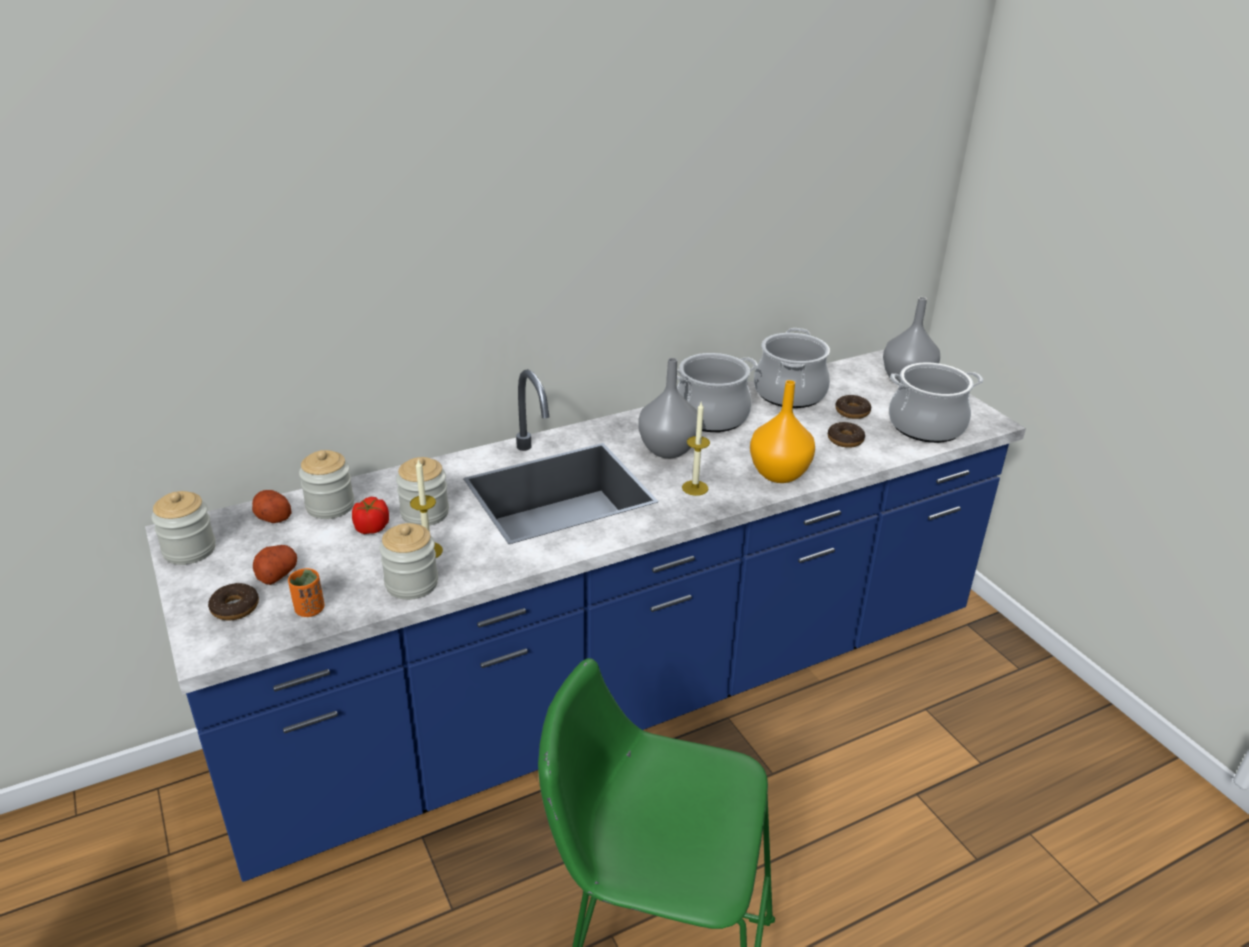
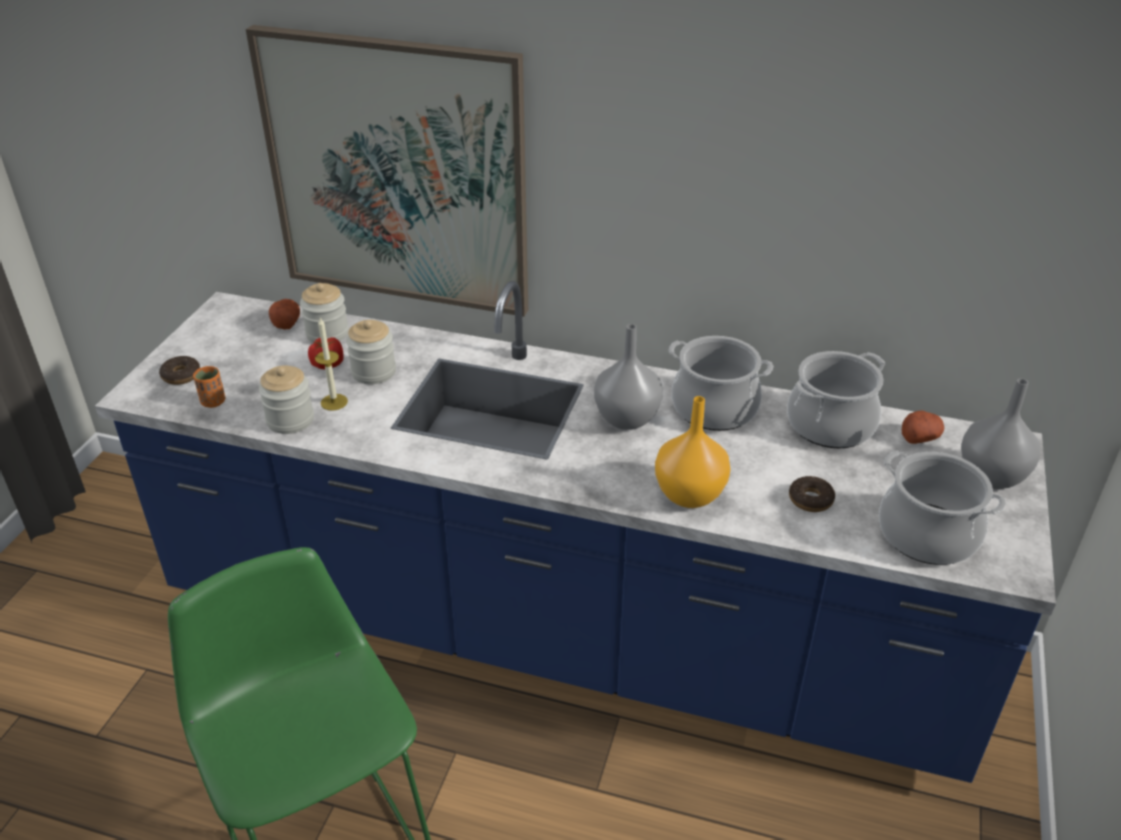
camera: 45 degrees right, 5 degrees up
jar [151,491,216,565] -> none
potato [253,545,297,585] -> potato moved to [902,410,944,444]
candle [682,402,710,496] -> none
donut [835,395,871,419] -> none
none -> picture [246,25,528,317]

